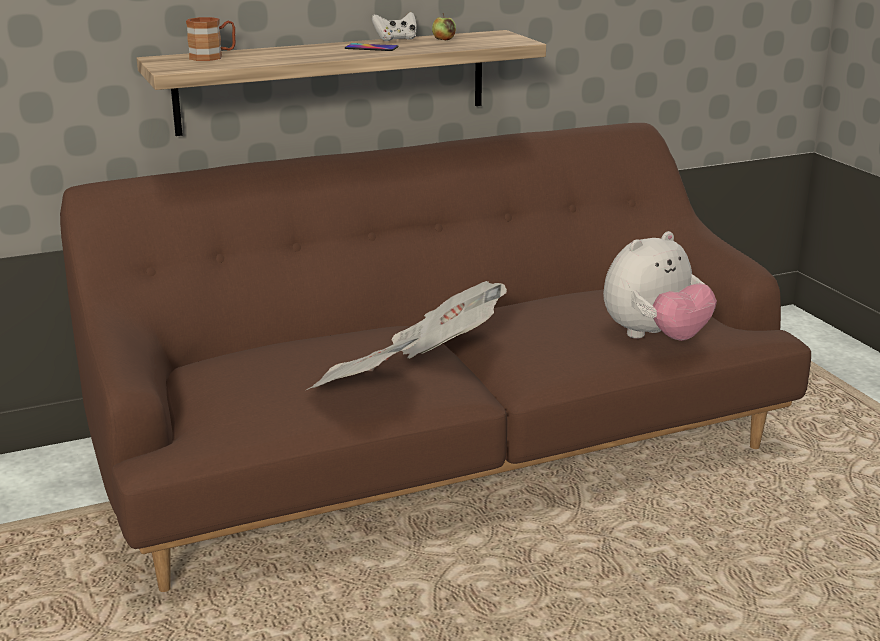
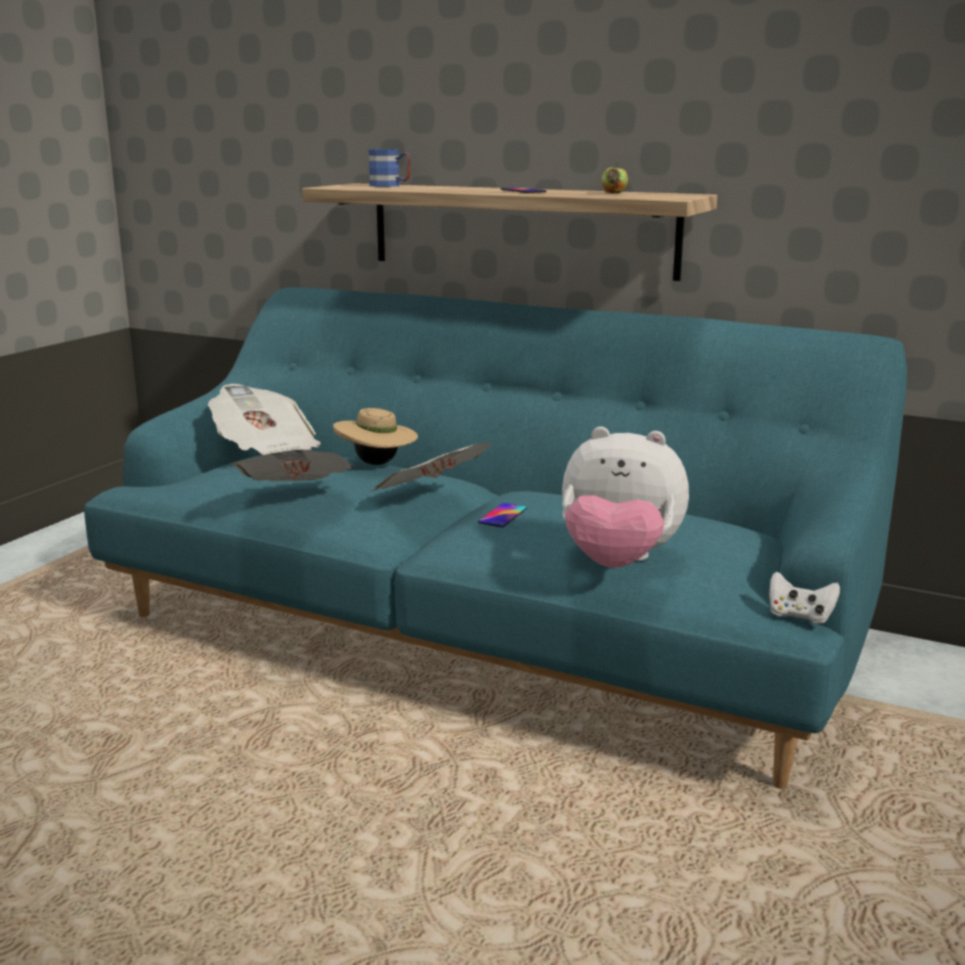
camera: 50 degrees right, 5 degrees down
brown sofa [60,123,811,592] -> turquoise sofa [84,287,907,789]
brown mug [186,17,235,61] -> blue mug [368,149,411,187]
white game controller [372,12,417,41] -> white game controller moved to [769,571,840,624]
none -> newspaper [208,384,321,455]
none -> beige hat [333,408,418,465]
none -> phone [478,503,527,527]

